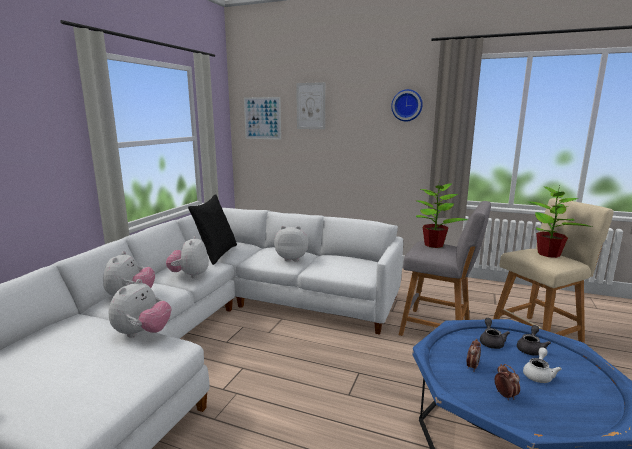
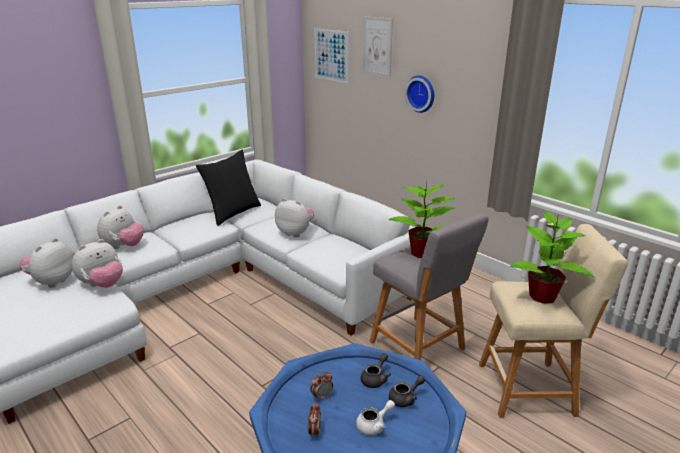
camera: 25 degrees right, 10 degrees up
plush toy [166,236,209,278] -> plush toy moved to [19,238,73,288]
wall clock [391,89,423,122] -> wall clock moved to [405,76,434,113]

